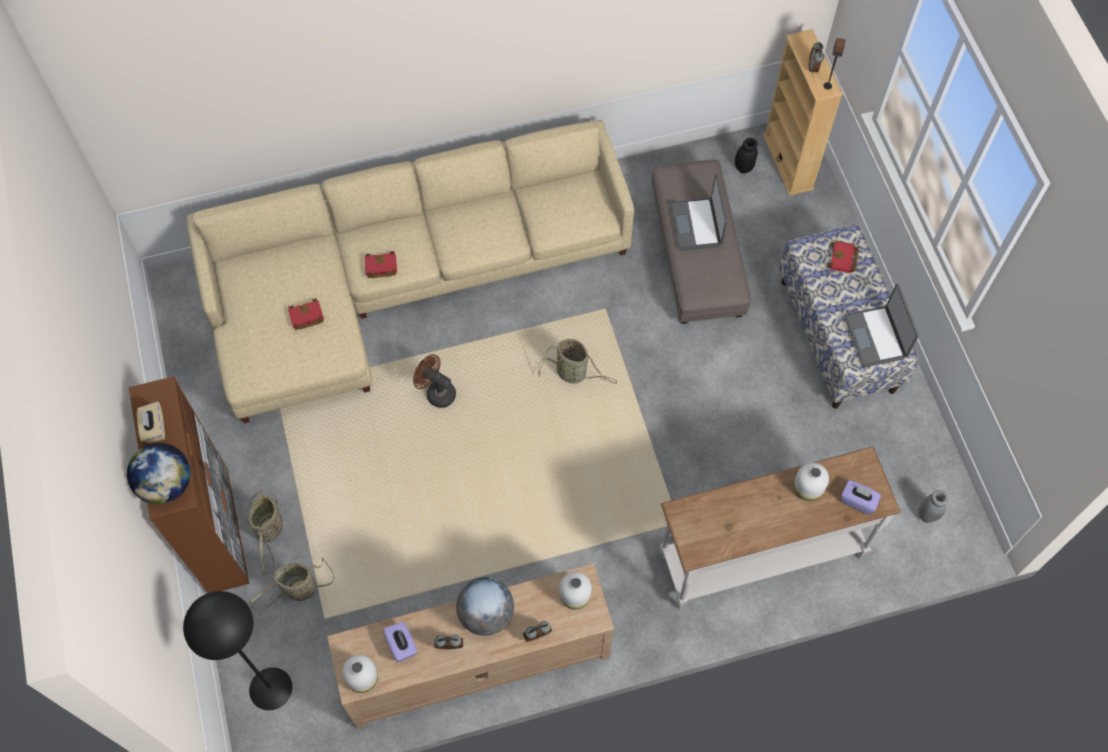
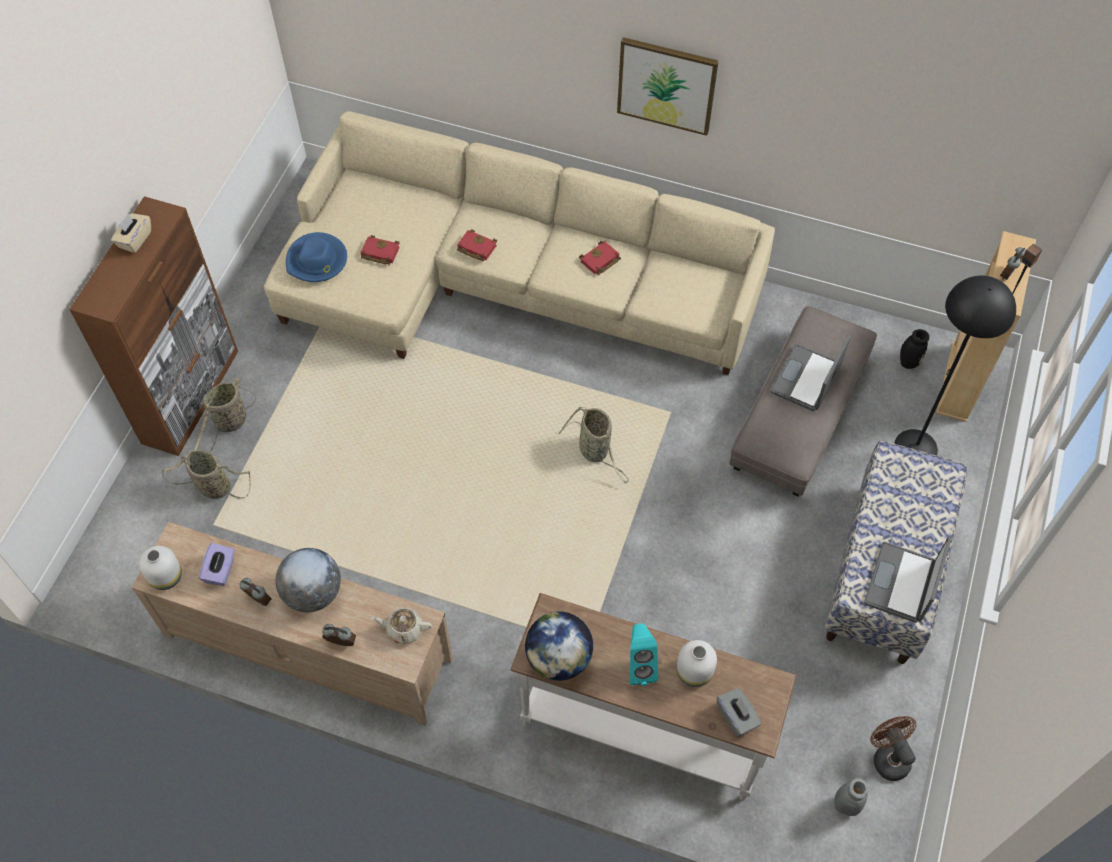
camera: 35 degrees right, 5 degrees down
globe [127,443,191,504] -> globe moved to [525,611,593,681]
black floor lamp [183,591,292,710] -> black floor lamp moved to [894,276,1016,456]
brown fan [413,354,456,408] -> brown fan moved to [870,716,917,781]
white vase [559,572,592,609] -> beige teapot [372,608,432,644]
red book [827,241,859,273] -> red book moved to [579,241,621,275]
purple tissue box [841,480,881,515] -> grey tissue box [717,688,761,737]
none -> blue hat [286,232,347,282]
none -> picture [617,37,719,136]
none -> turquoise speaker [630,623,658,686]

